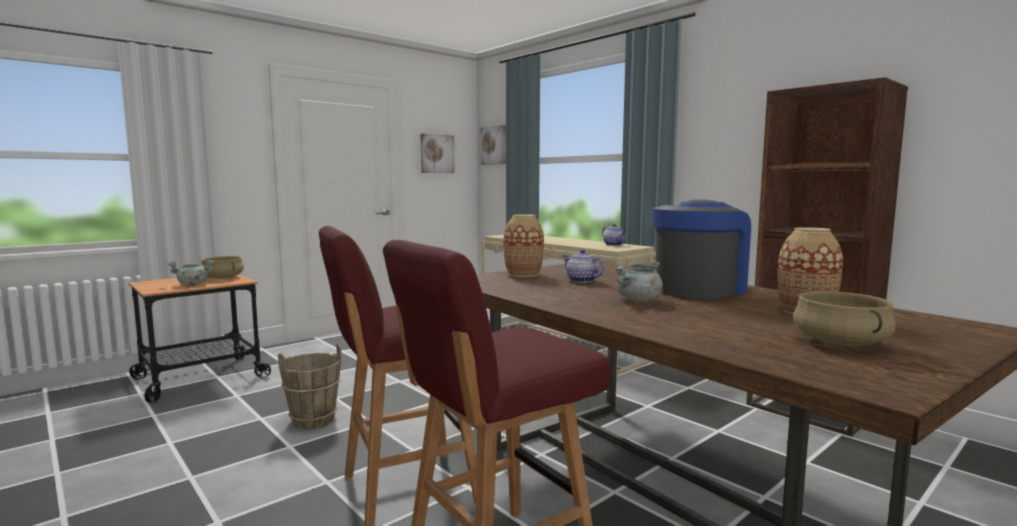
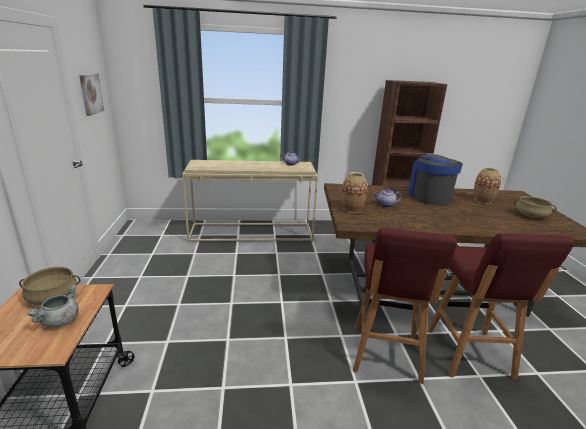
camera: 55 degrees left, 15 degrees up
brown bucket [278,343,341,429] -> none
picture [481,125,506,165] -> none
grey cooking pot [615,260,663,301] -> none

